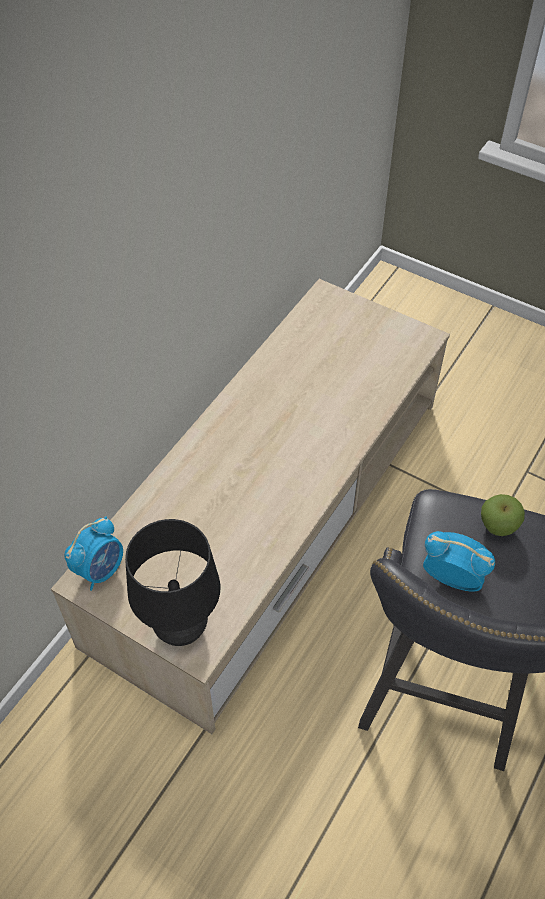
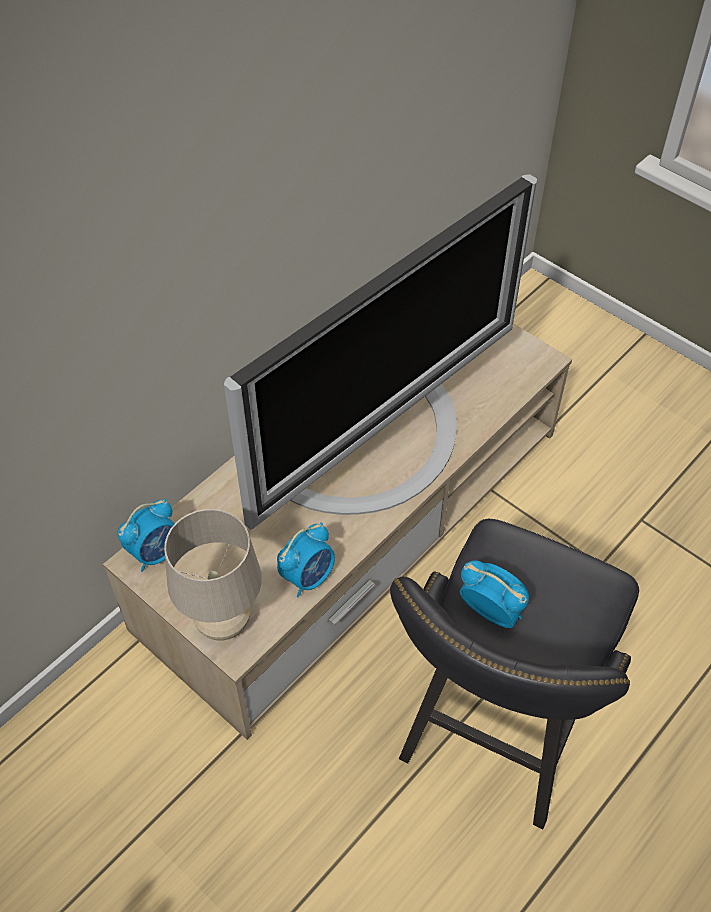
camera: 10 degrees right, 0 degrees up
black table lamp [125,519,220,646] -> beige table lamp [164,509,262,641]
apple [481,494,525,536] -> none
none -> television [224,174,537,530]
none -> alarm clock [277,523,335,597]

